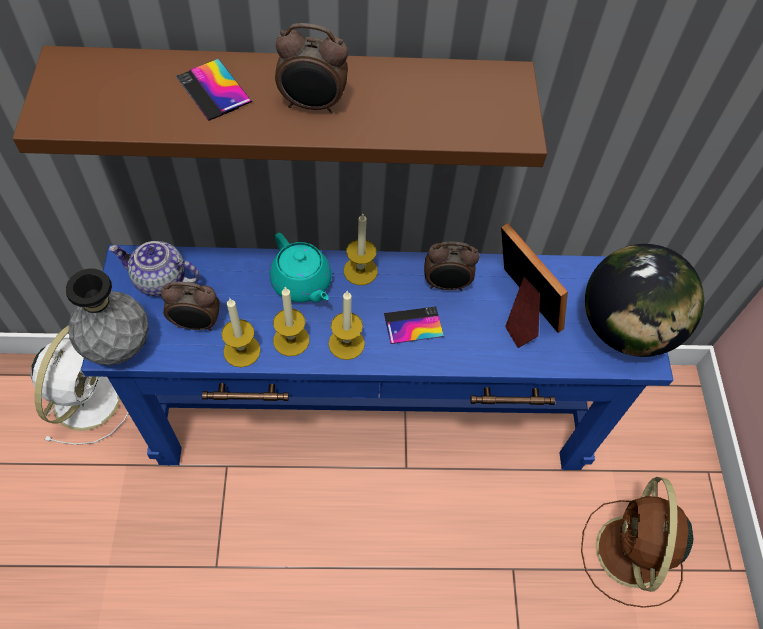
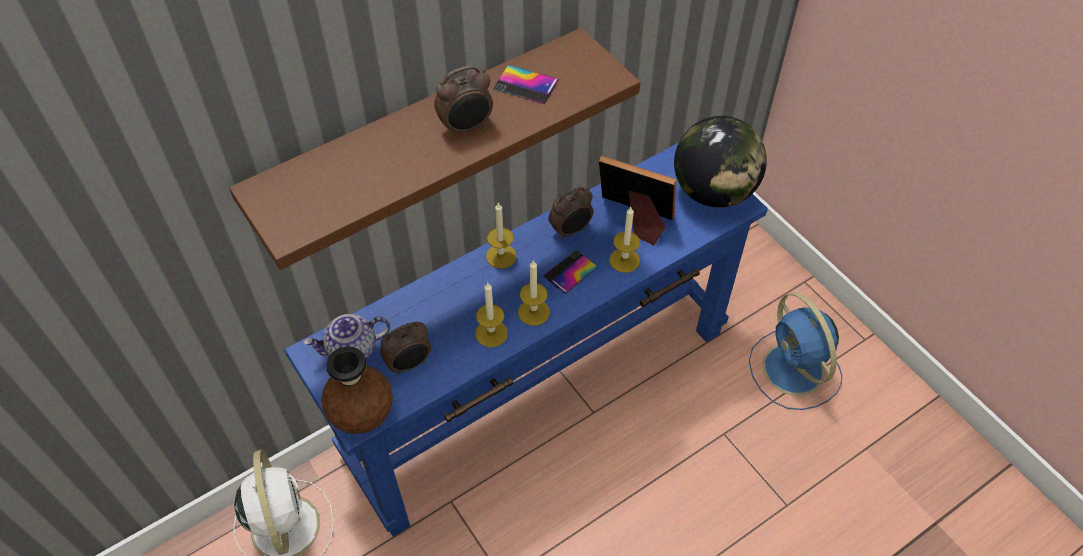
camera: 30 degrees left, 5 degrees down
grey vase [66,268,149,365] -> brown vase [321,346,393,434]
phone [176,59,252,121] -> phone moved to [493,65,559,104]
candle [221,298,261,367] -> candle moved to [609,207,640,273]
turquoise teapot [270,233,332,303] -> none
brown fan [581,477,693,608] -> blue fan [749,292,843,410]

